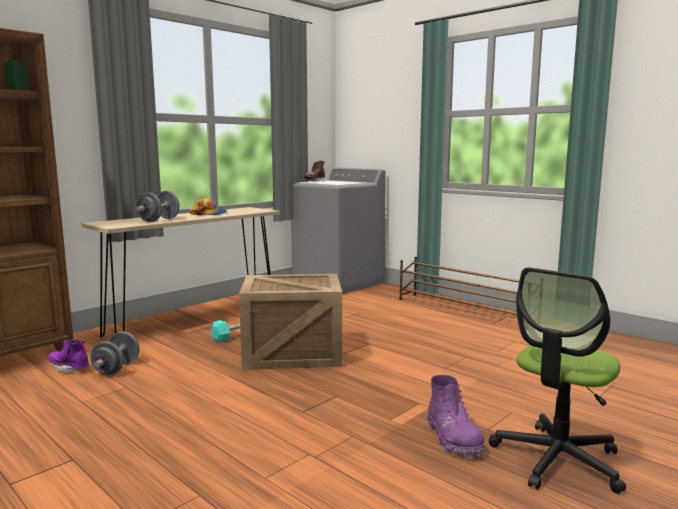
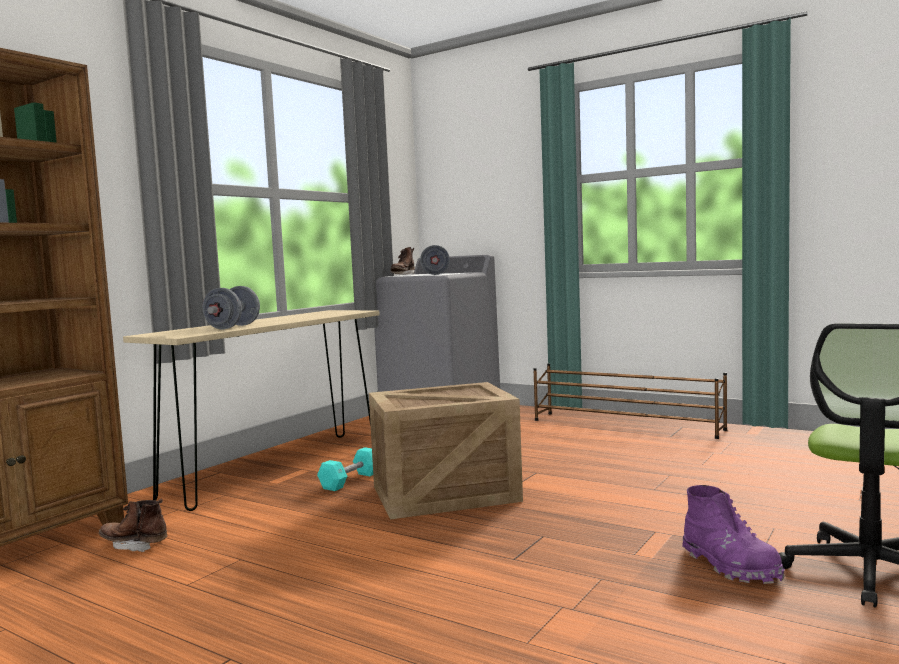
camera: 10 degrees left, 5 degrees down
purple boot [48,339,89,374] -> brown boot [98,499,167,552]
grey dumbbell [90,331,140,375] -> grey dumbbell moved to [420,245,450,275]
cap [189,198,227,215] -> none

